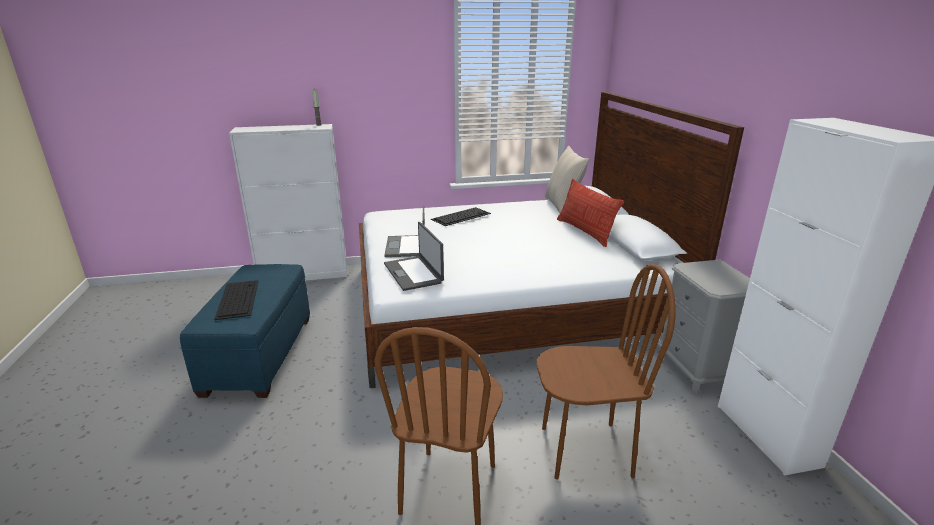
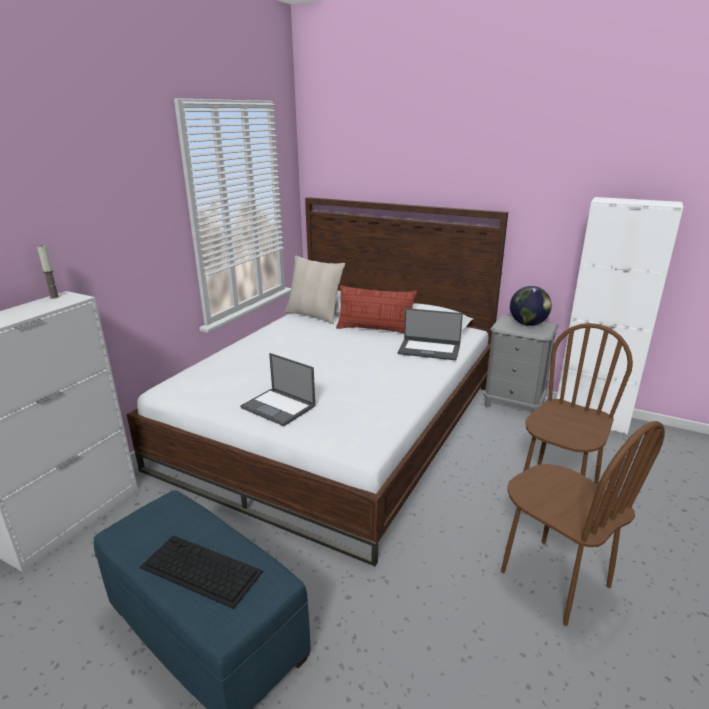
camera: 50 degrees left, 0 degrees up
laptop [384,222,444,291] -> laptop moved to [398,308,463,360]
keyboard [431,207,491,226] -> none
none -> globe [510,286,552,326]

